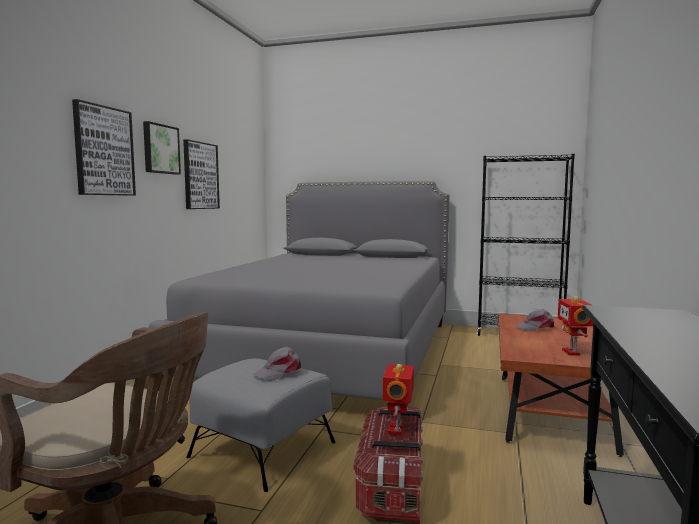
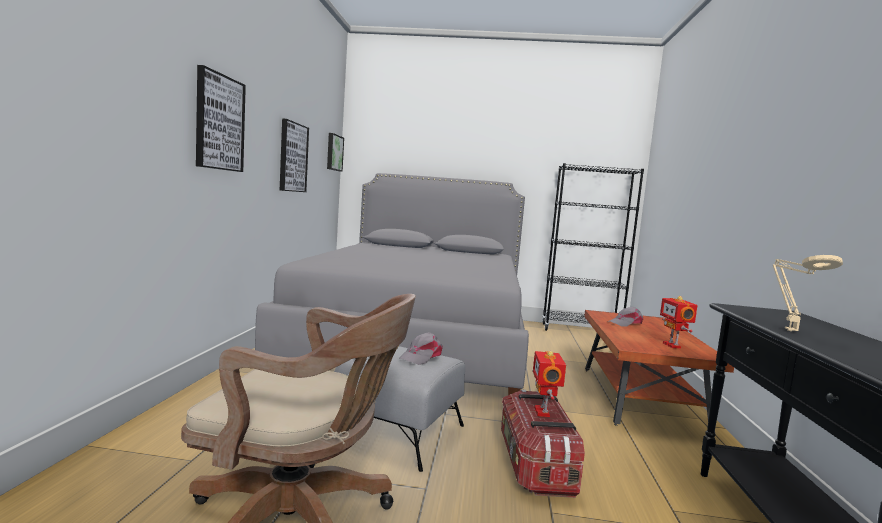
camera: 10 degrees left, 0 degrees up
picture [143,121,181,175] -> picture moved to [327,133,344,172]
none -> beige table lamp [773,255,843,331]

